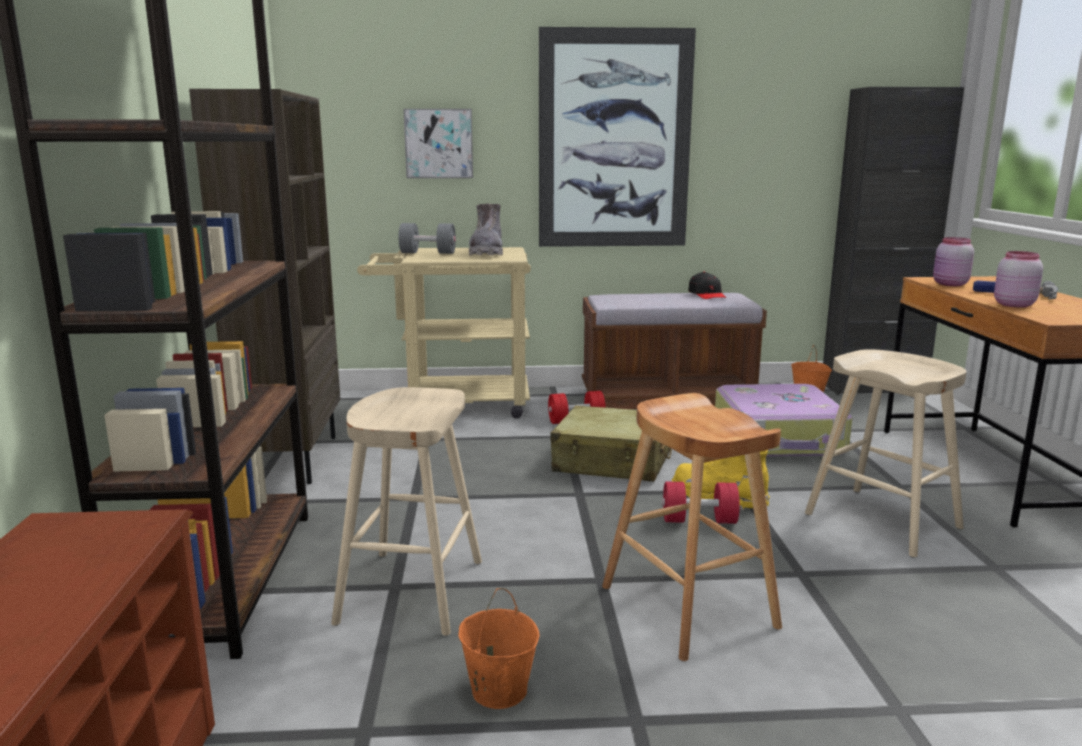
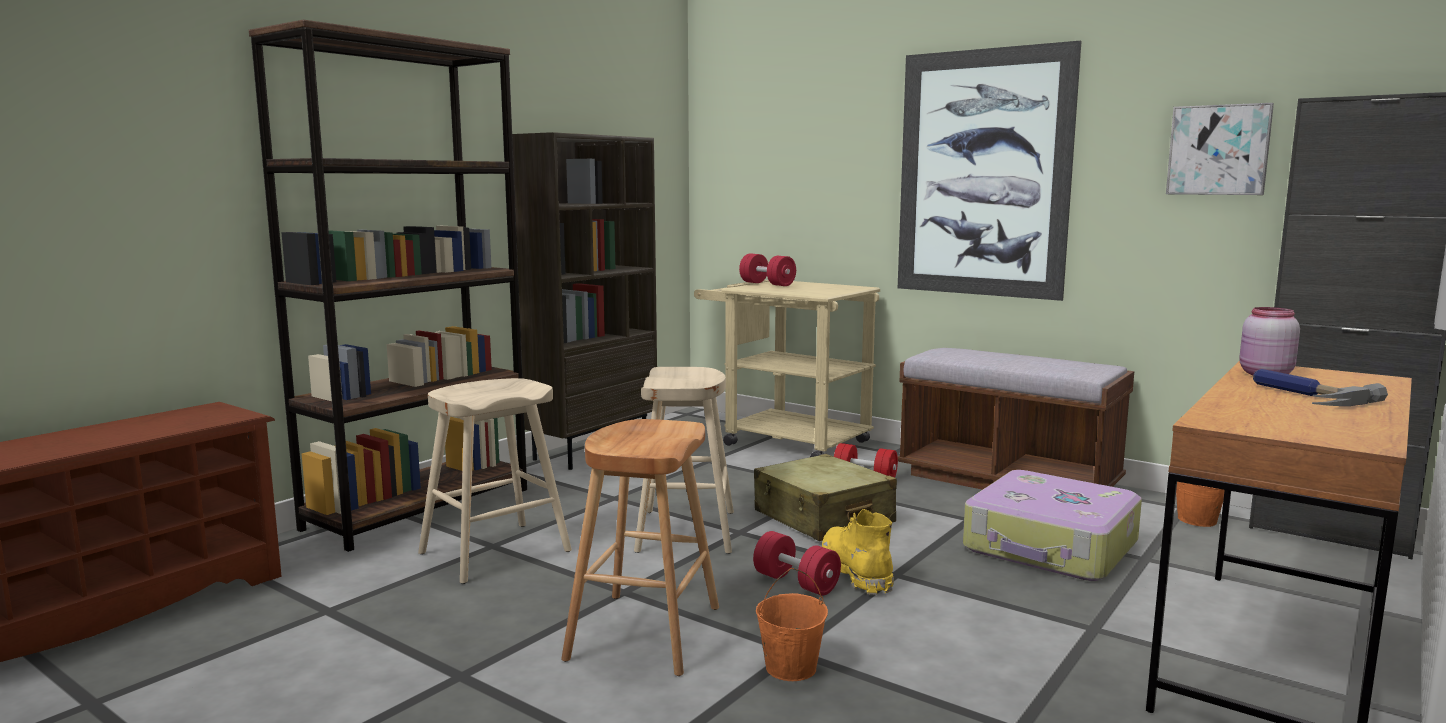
camera: 40 degrees right, 5 degrees down
grey dumbbell [398,223,456,254] -> red dumbbell [739,253,796,286]
picture [403,109,473,178] -> picture moved to [1166,103,1274,195]
orange bucket [458,588,539,709] -> orange bucket moved to [756,568,828,681]
grey boot [469,203,503,256] -> none
black cap [688,272,726,299] -> none
beige stool [805,349,966,558] -> beige stool moved to [634,367,734,554]
pink jar [994,251,1043,308] -> none

